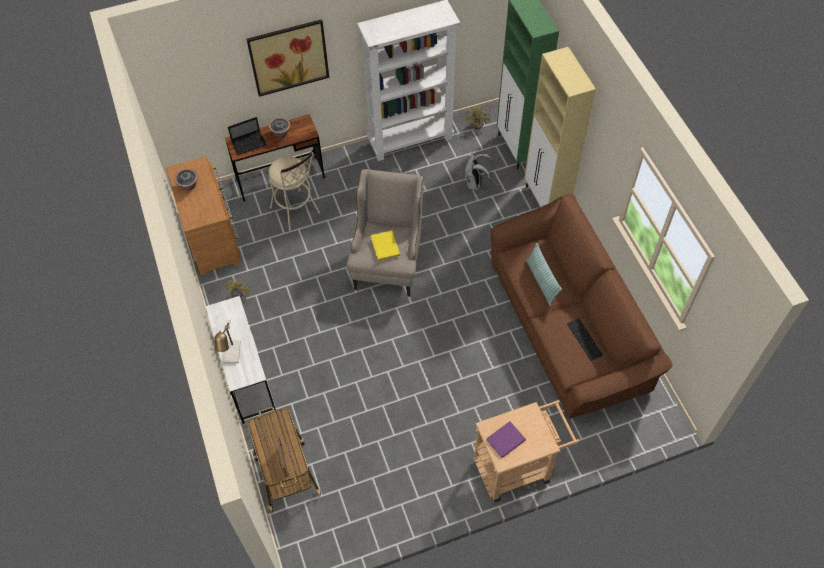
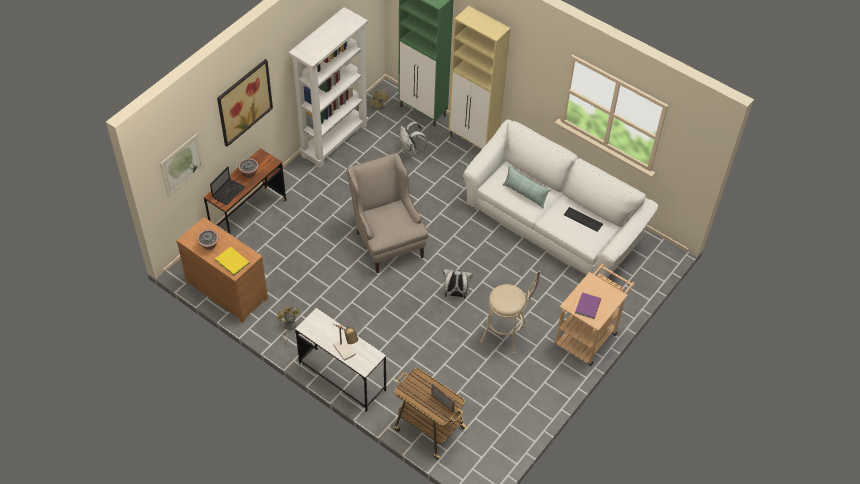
camera: 35 degrees left, 5 degrees down
beige stool [268,152,320,231] -> beige stool moved to [480,271,540,354]
yellow book [371,231,400,261] -> yellow book moved to [215,247,250,276]
brown sofa [490,193,673,418] -> white sofa [463,120,658,278]
none -> picture [160,133,204,197]
none -> white backpack [443,269,473,298]

